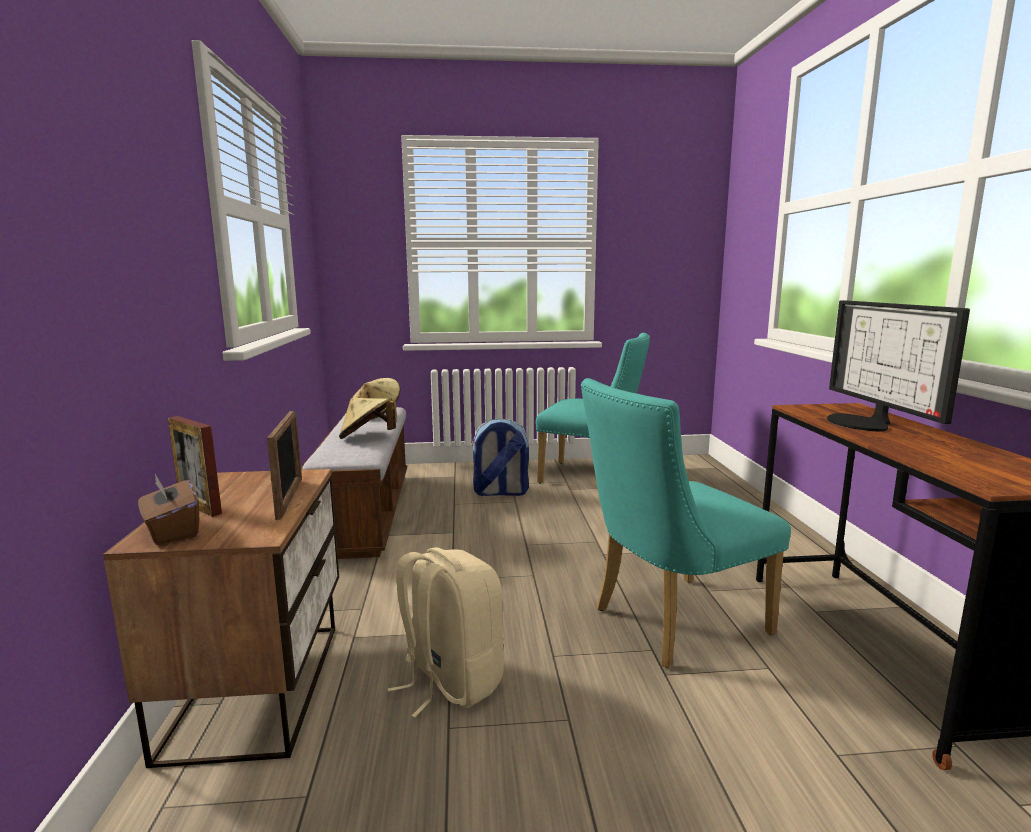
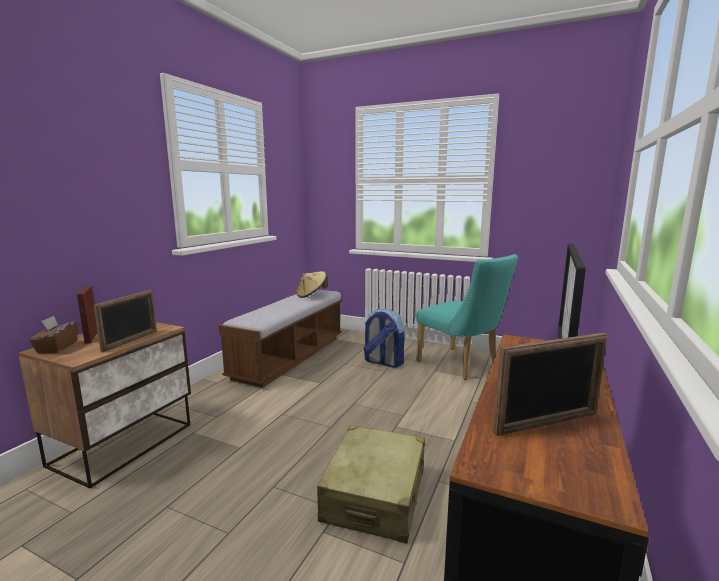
camera: 30 degrees right, 0 degrees up
beige hat [339,398,397,439] -> none
beige backpack [388,547,504,718] -> none
turquoise chair [581,378,791,668] -> beige suitcase [317,425,425,544]
none -> picture frame [493,333,607,436]

